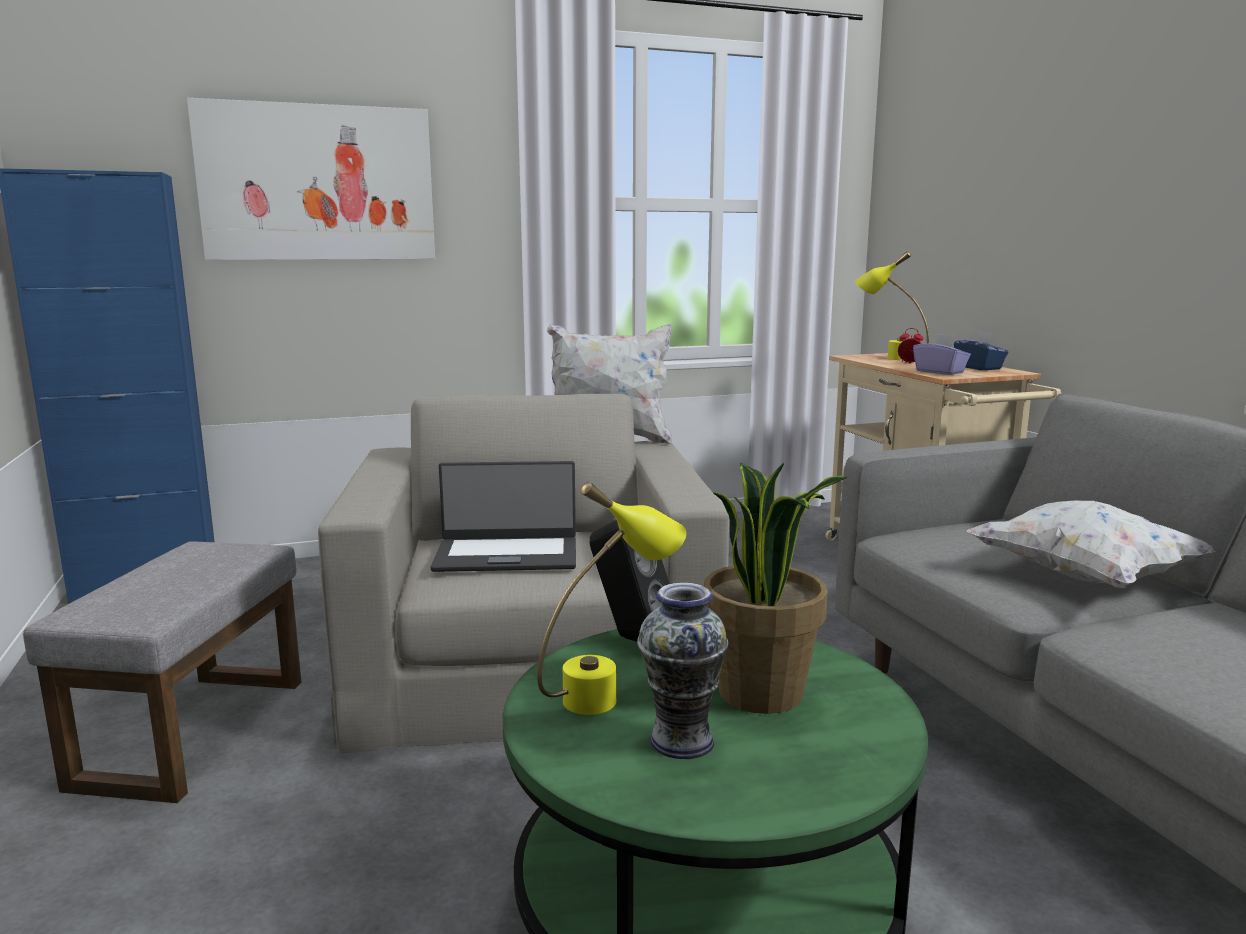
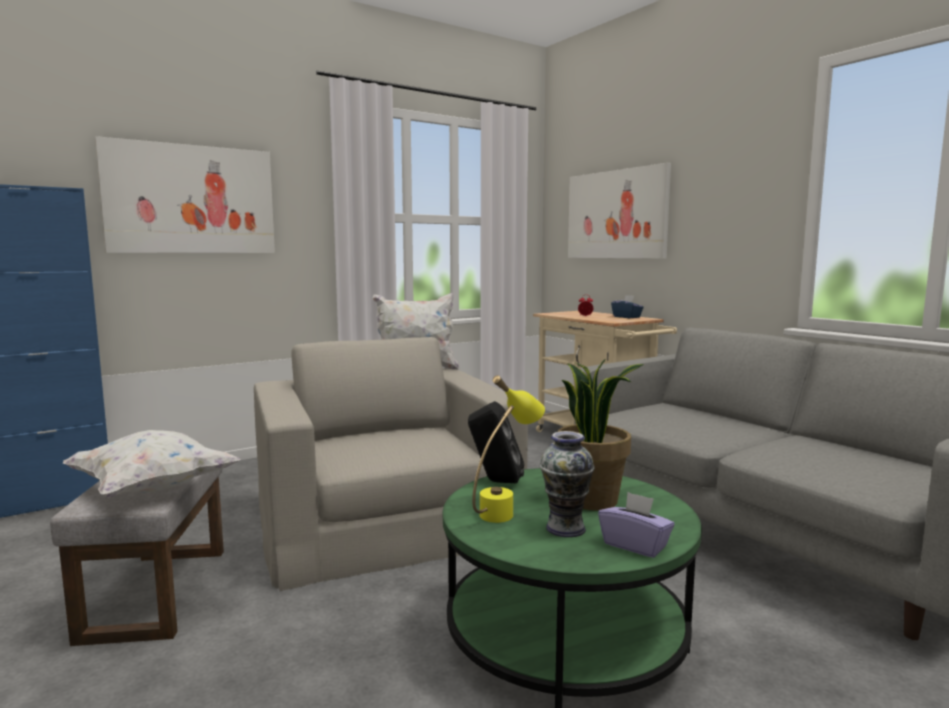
camera: 15 degrees left, 5 degrees down
laptop [431,461,576,572] -> none
yellow table lamp [855,251,929,360] -> none
purple tissue box [913,334,971,375] -> purple tissue box moved to [598,492,675,558]
white pillow [967,501,1215,588] -> white pillow moved to [63,430,240,498]
none -> picture [568,163,671,259]

